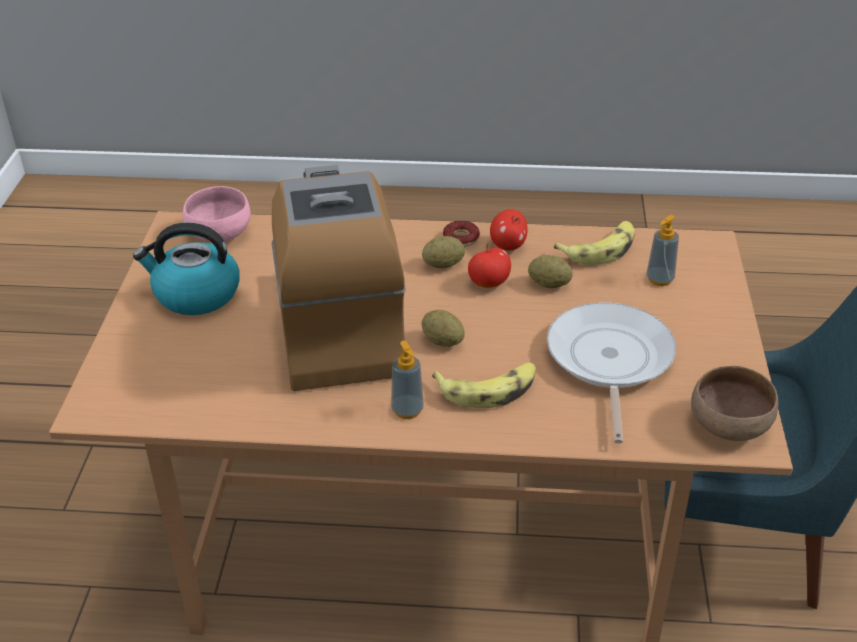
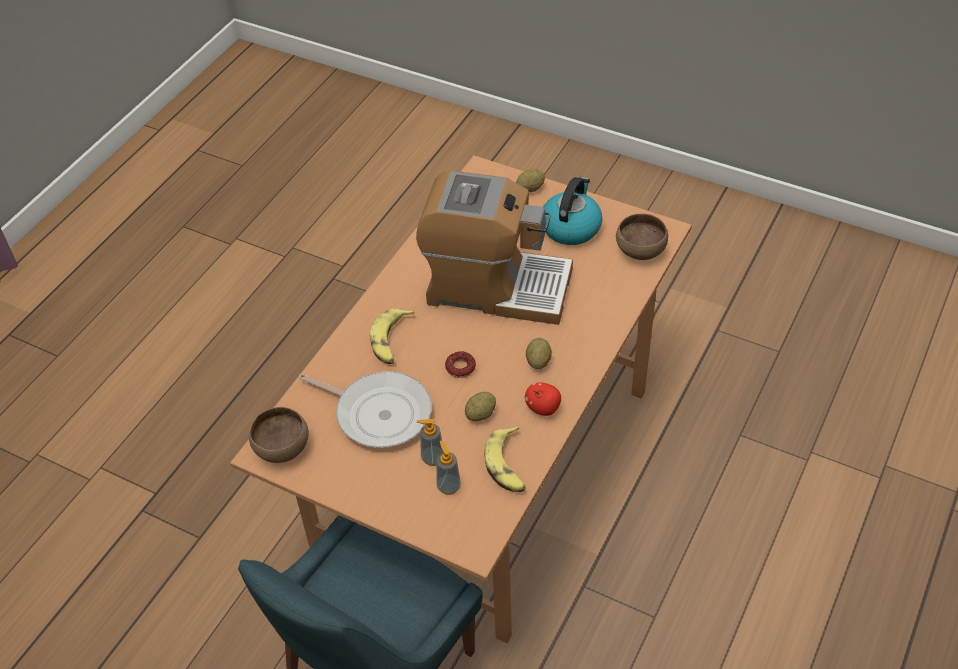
camera: 115 degrees right, 10 degrees up
pink bowl [183,186,250,242] -> brown bowl [616,214,668,260]
soap dispenser [391,341,424,419] -> soap dispenser moved to [416,419,443,466]
potato [422,310,465,347] -> potato moved to [516,169,545,192]
donut [443,221,480,247] -> donut moved to [445,352,476,378]
apple [468,243,511,288] -> none

